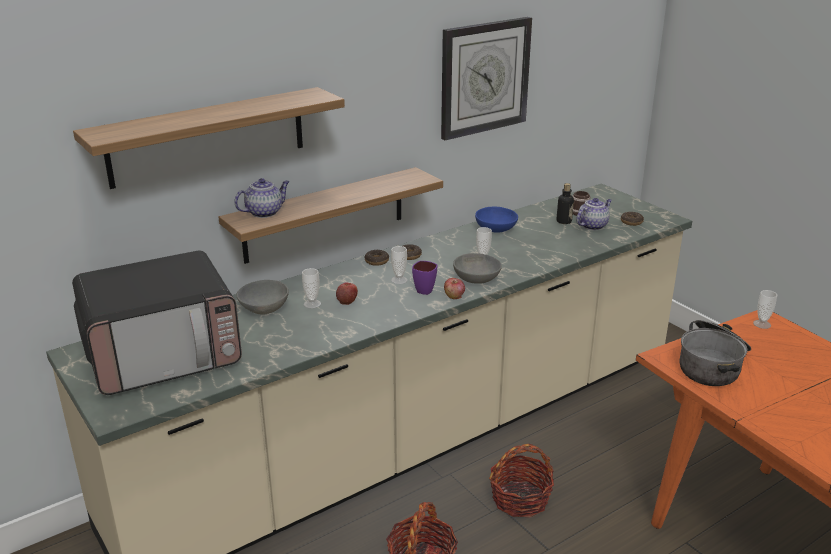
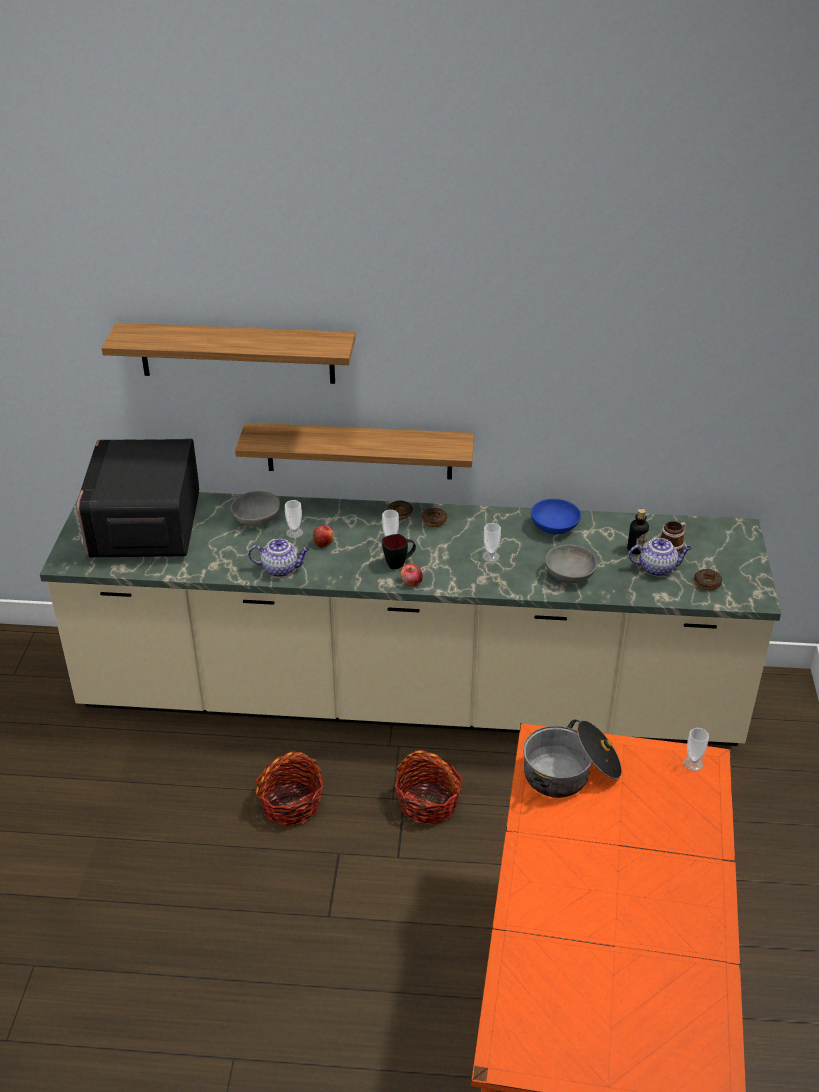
camera: 40 degrees right, 10 degrees up
microwave [72,250,242,395] -> microwave turned 75 degrees clockwise [76,439,199,557]
teapot [234,178,290,218] -> teapot moved to [248,539,310,577]
purple mug [412,261,437,295] -> black mug [382,534,416,569]
wall clock [441,17,532,140] -> none
grey bowl [453,253,502,284] -> grey bowl moved to [545,545,597,583]

